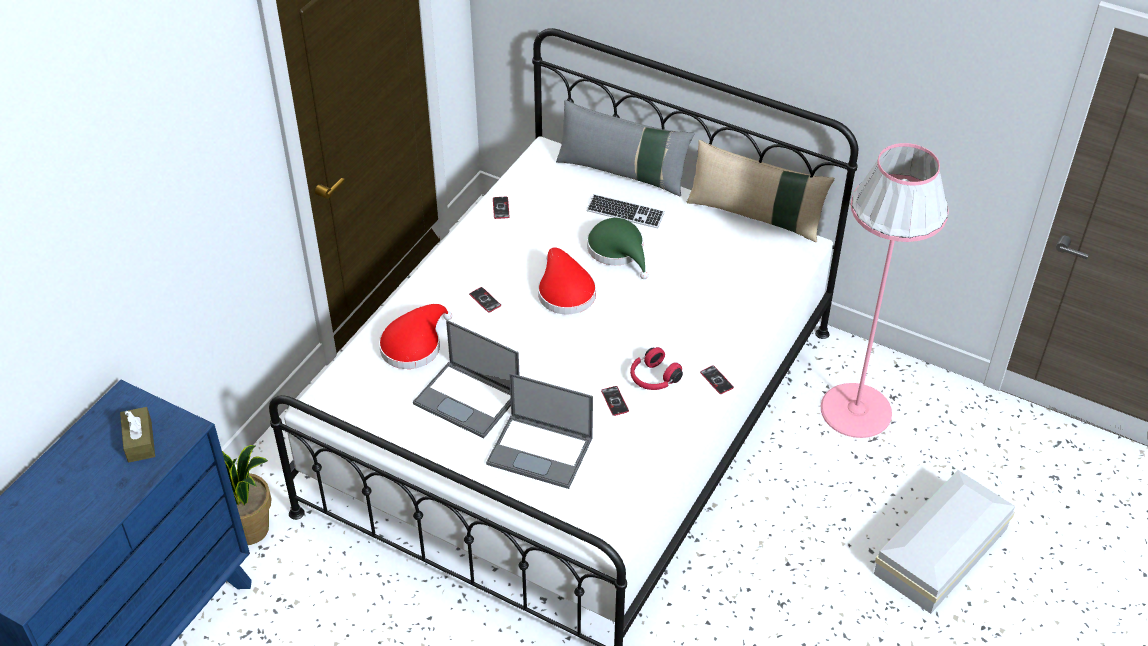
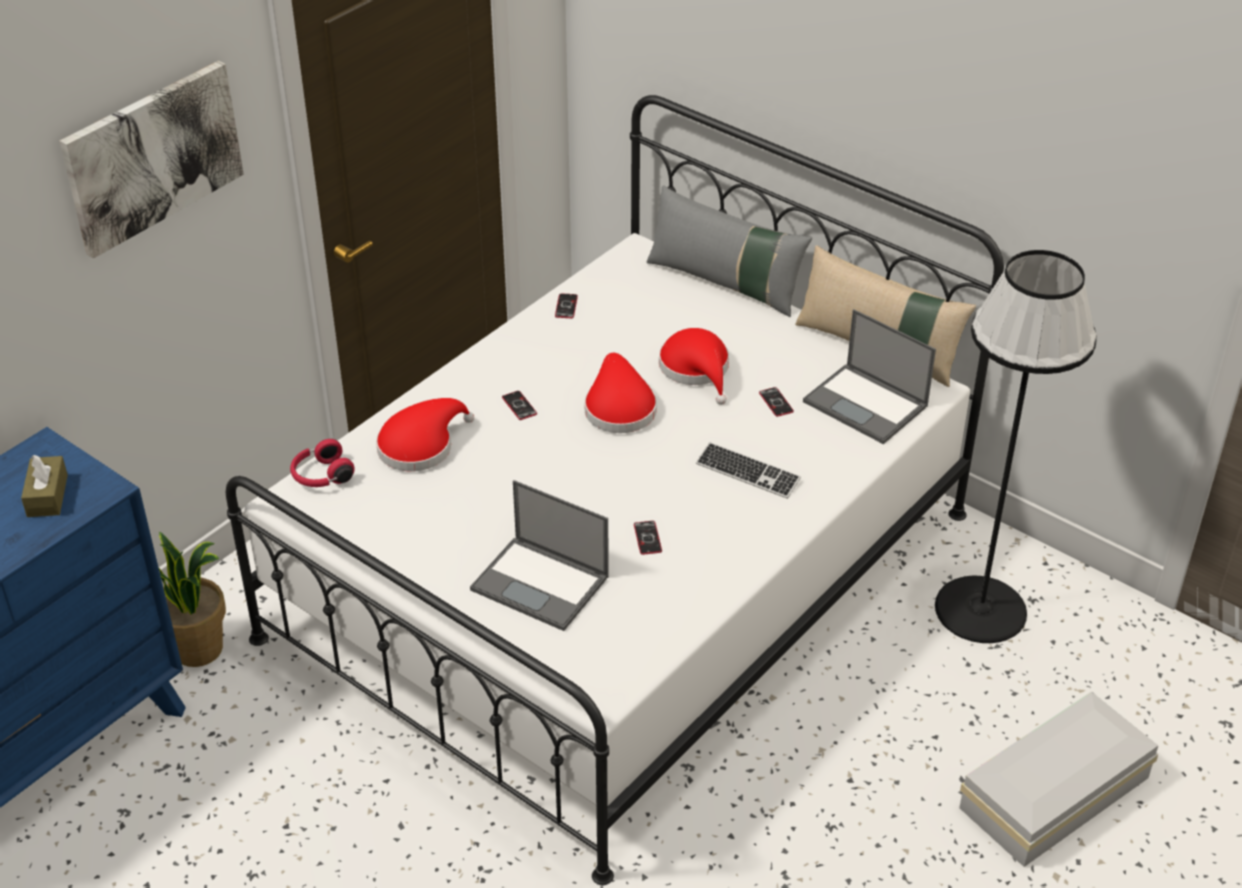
camera: 10 degrees right, 5 degrees down
laptop [413,320,520,438] -> laptop moved to [803,309,936,444]
keyboard [587,194,665,229] -> keyboard moved to [696,442,801,499]
green hat [587,218,649,279] -> red hat [659,328,729,405]
red headphones [630,347,683,390] -> red headphones moved to [290,439,355,487]
phone [700,365,734,394] -> phone moved to [759,387,794,417]
pink floor lamp [821,143,949,438] -> black floor lamp [935,250,1097,643]
none -> picture [60,61,244,258]

